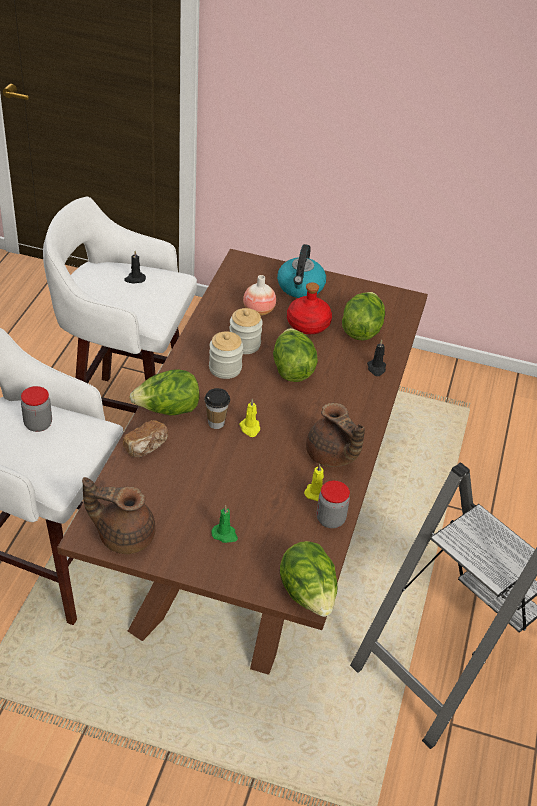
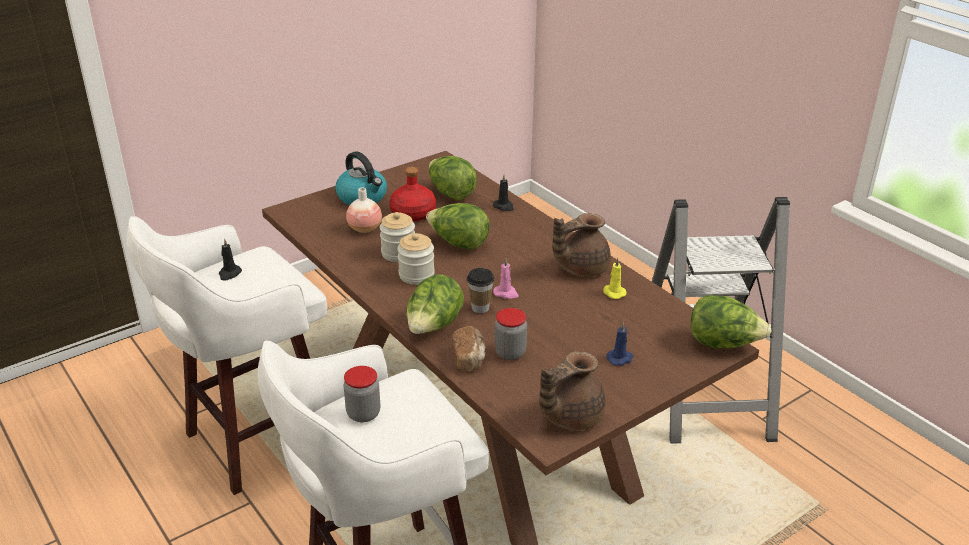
camera: 50 degrees left, 10 degrees down
green candle [211,505,238,543] -> blue candle [606,322,633,366]
yellow candle [239,399,260,437] -> pink candle [493,258,519,299]
brown teapot [306,403,365,467] -> brown teapot turned 150 degrees clockwise [552,213,611,277]
jar [317,480,350,528] -> jar moved to [494,308,527,360]

